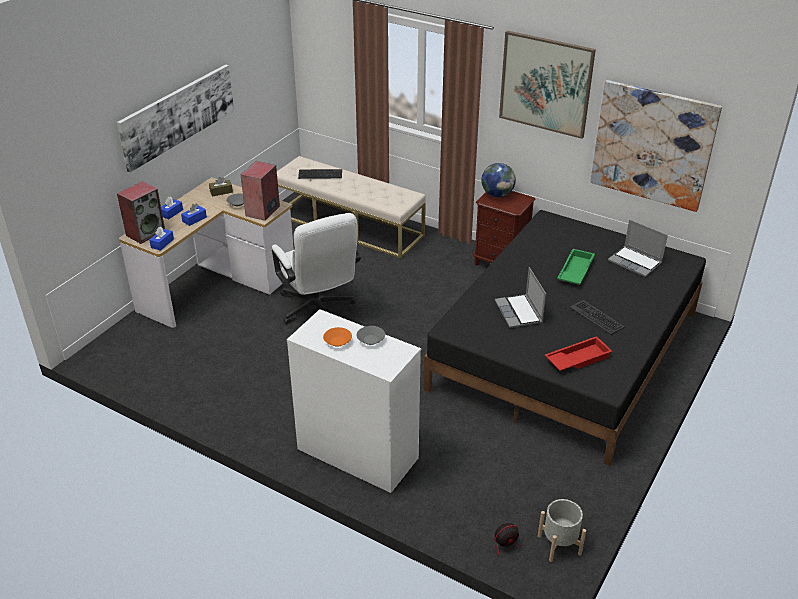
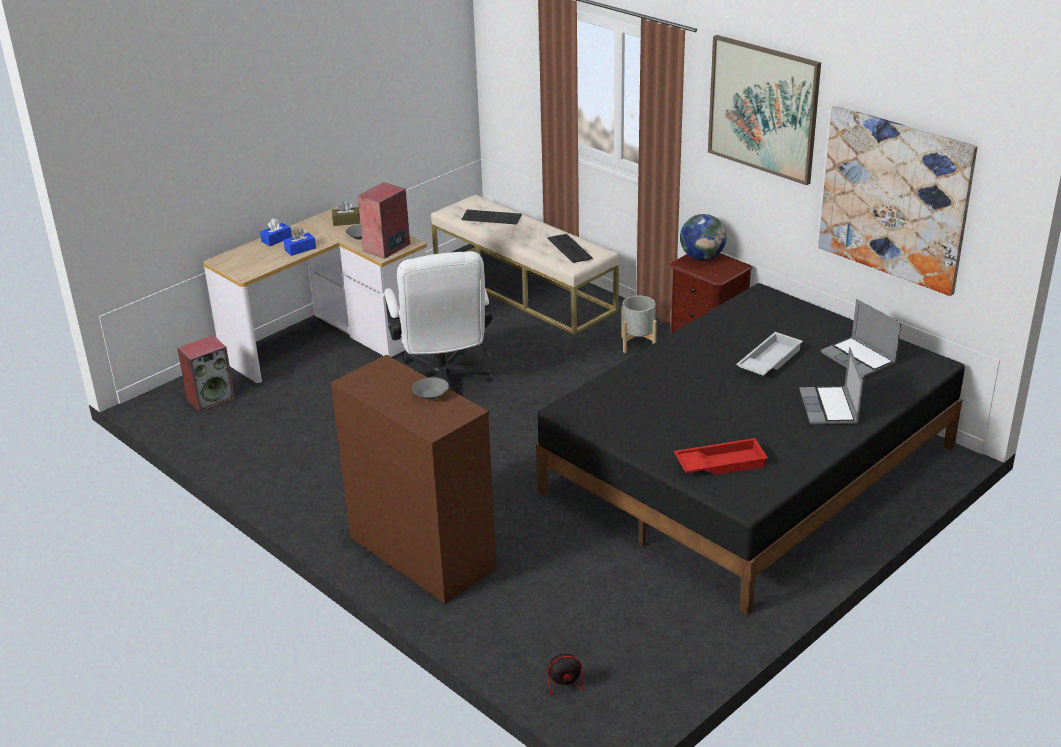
camera: 15 degrees right, 5 degrees down
picture [117,64,234,172] -> none
speaker [117,181,165,244] -> speaker moved to [177,335,235,413]
blue tissue box [149,227,174,251] -> none
white dresser [287,309,421,493] -> brown dresser [331,355,497,603]
orange bowl [323,327,352,346] -> none
laptop [495,267,546,328] -> laptop moved to [799,347,863,425]
grey planter [538,499,586,562] -> grey planter moved to [621,295,657,353]
green tray [557,249,595,284] -> white tray [736,332,803,376]
keyboard [569,300,625,335] -> keyboard moved to [548,234,593,263]

